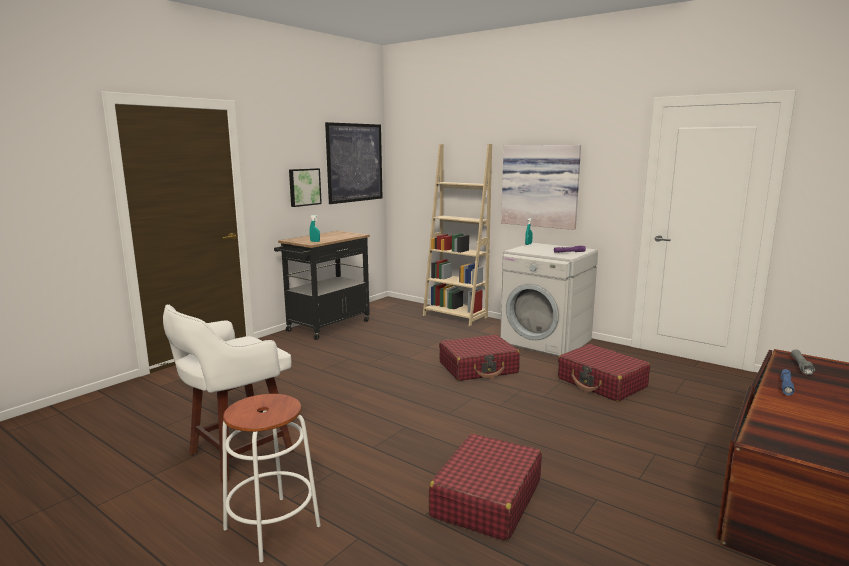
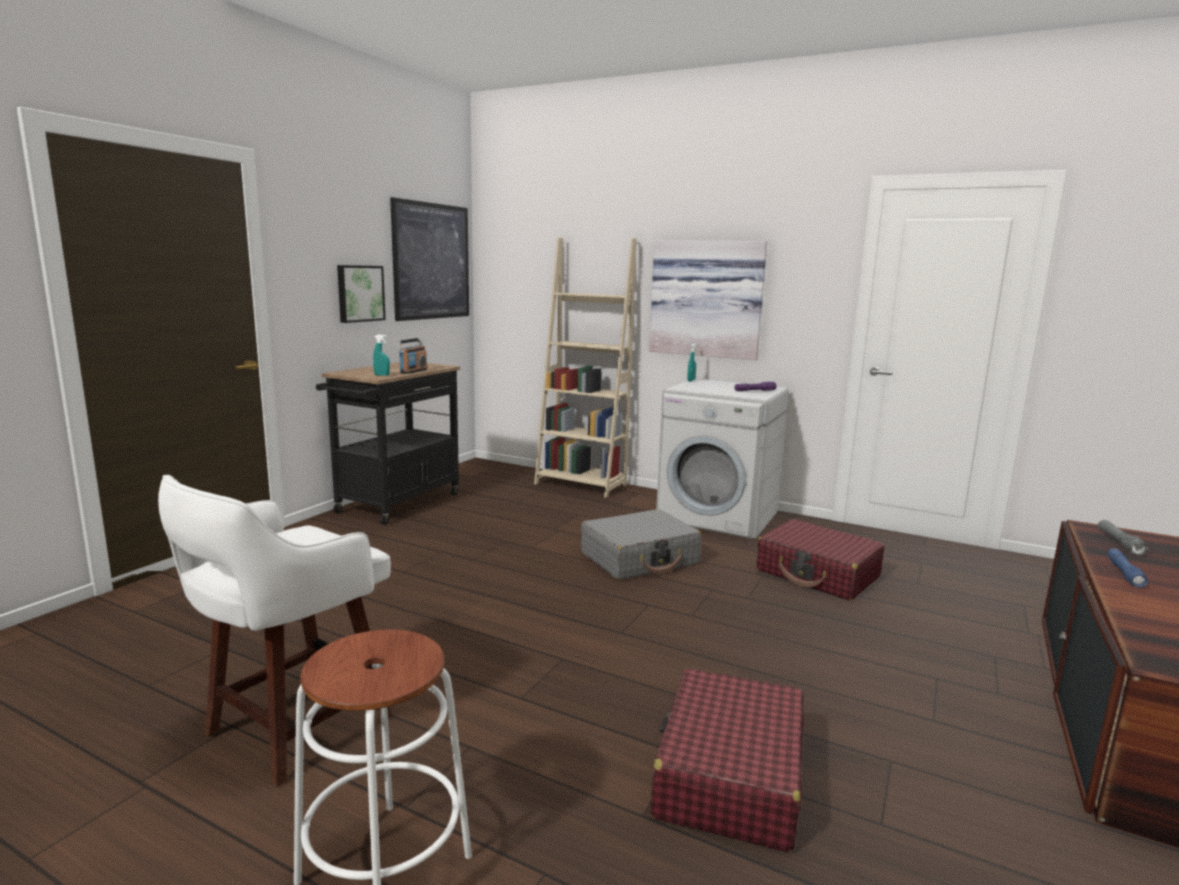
camera: 10 degrees left, 0 degrees up
red suitcase [439,335,520,381] -> grey suitcase [581,509,701,580]
none -> radio [396,338,427,374]

